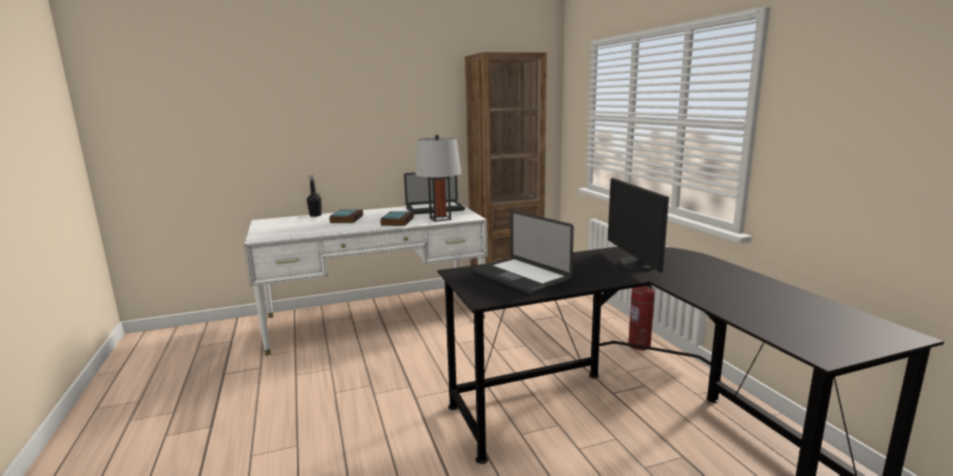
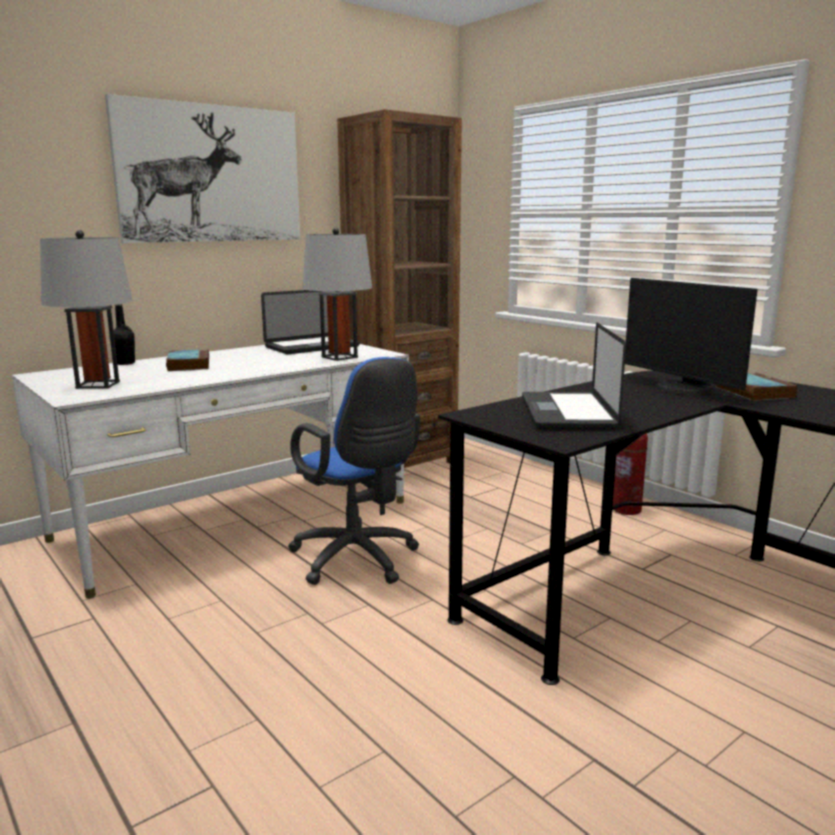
camera: 20 degrees left, 0 degrees up
book [380,211,414,226] -> book moved to [716,372,798,401]
laptop [474,210,574,295] -> laptop turned 60 degrees clockwise [522,323,626,430]
none -> grey table lamp [40,230,133,389]
none -> picture [105,94,300,243]
none -> blue office chair [288,357,420,585]

